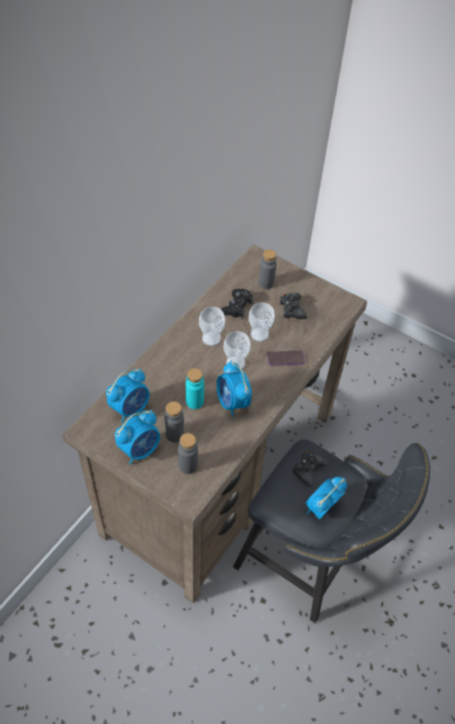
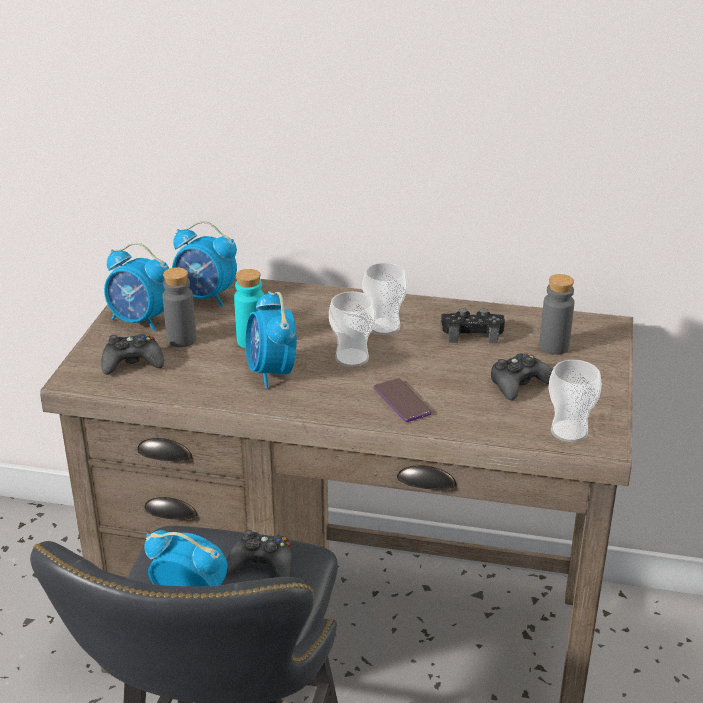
camera: 70 degrees right, 20 degrees down
grey bottle [178,433,198,474] -> black game controller [101,334,164,375]
alarm clock [216,360,252,417] -> alarm clock turned 60 degrees counterclockwise [246,291,296,388]
cup [249,303,275,342] -> cup moved to [548,360,602,442]

